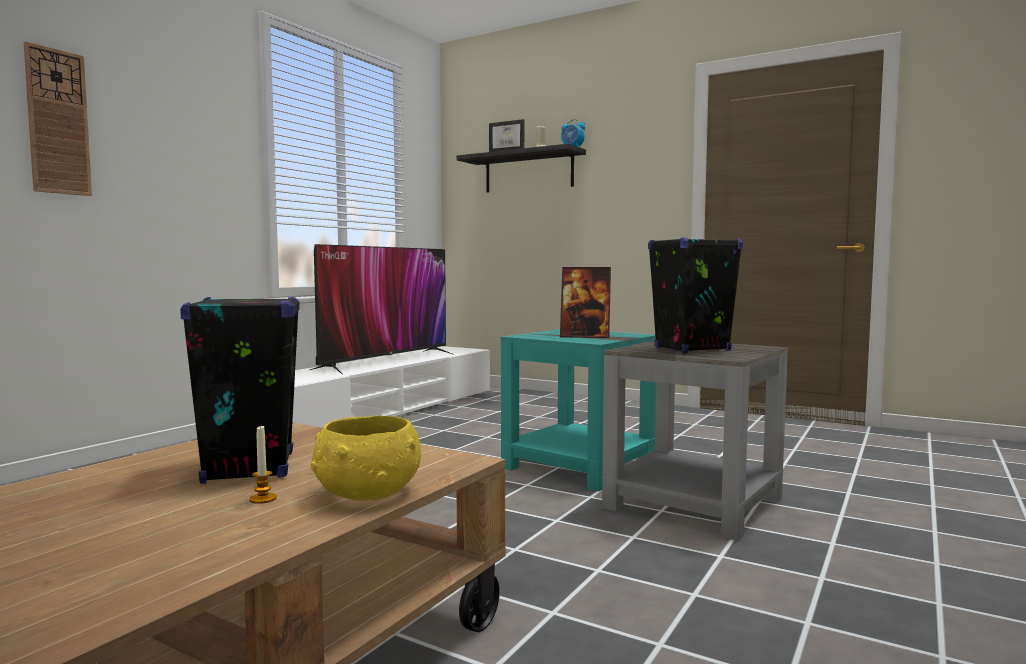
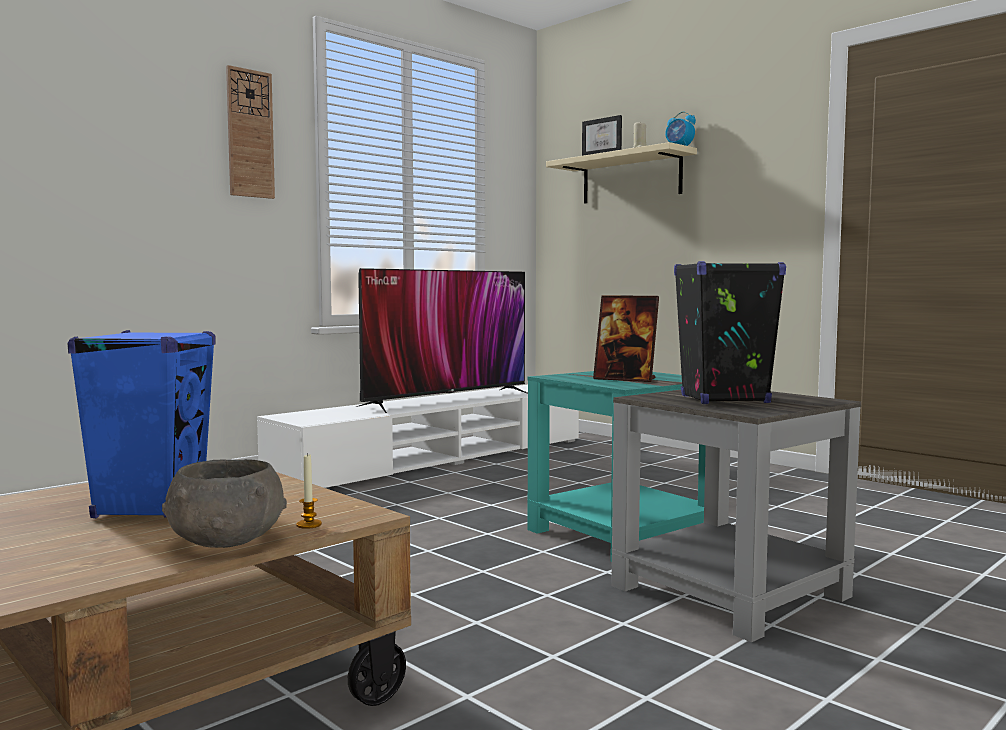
camera: 15 degrees right, 0 degrees up
wall clock [23,41,92,196] -> wall clock moved to [226,65,275,199]
black speaker [180,297,300,484] -> blue speaker [67,330,215,518]
candle [249,424,277,504] -> candle moved to [296,453,322,529]
yellow bowl [311,416,421,501] -> grey bowl [162,459,287,548]
black shelf [456,144,586,193] -> beige shelf [546,142,697,204]

